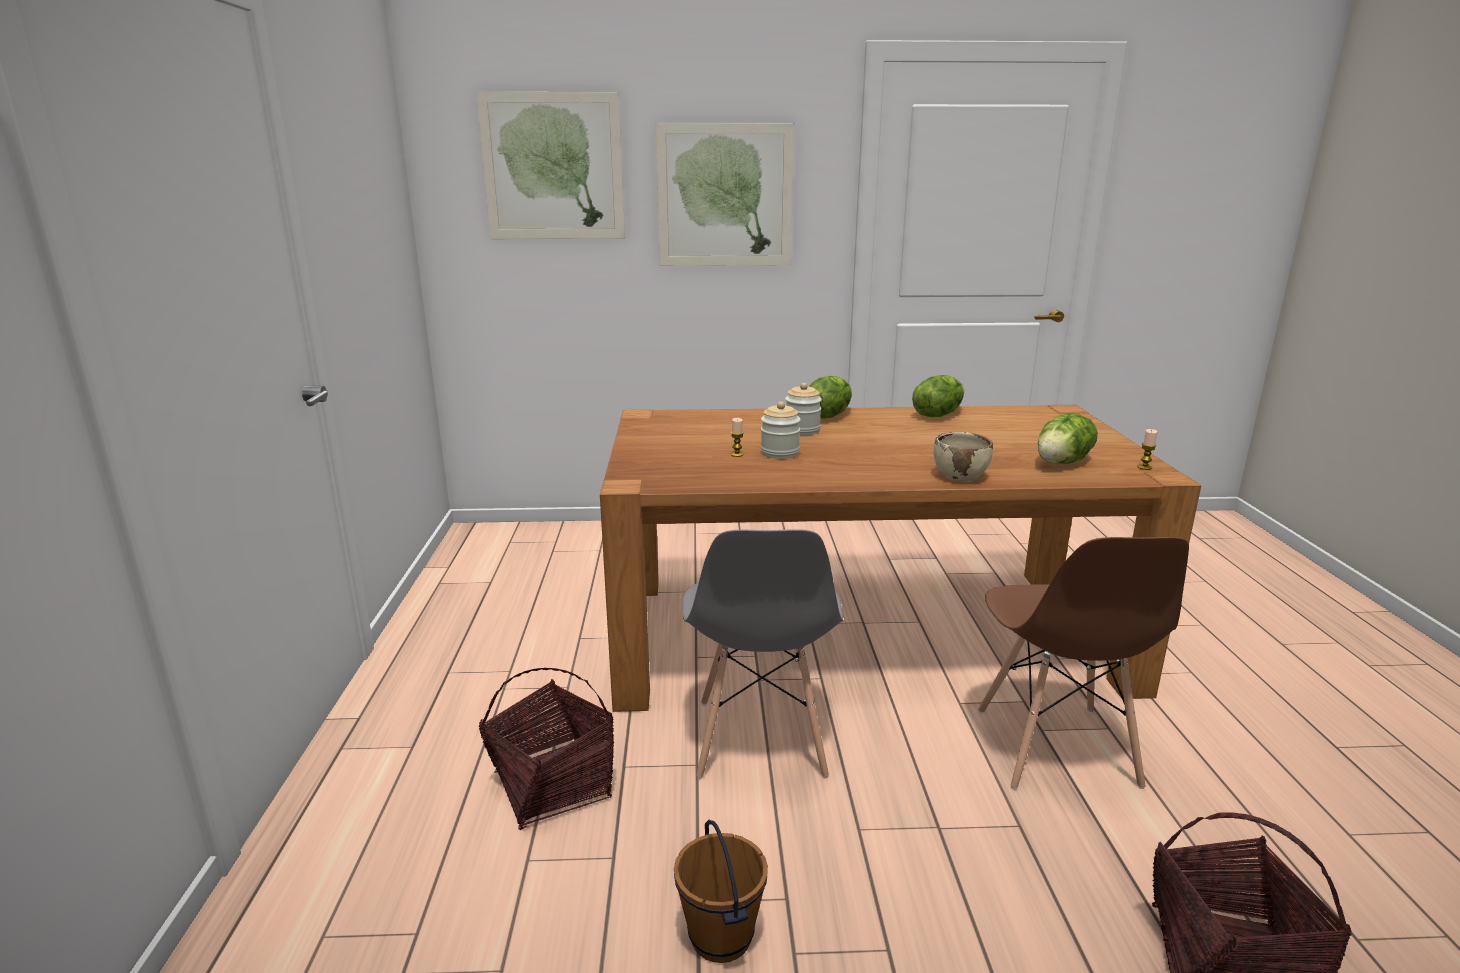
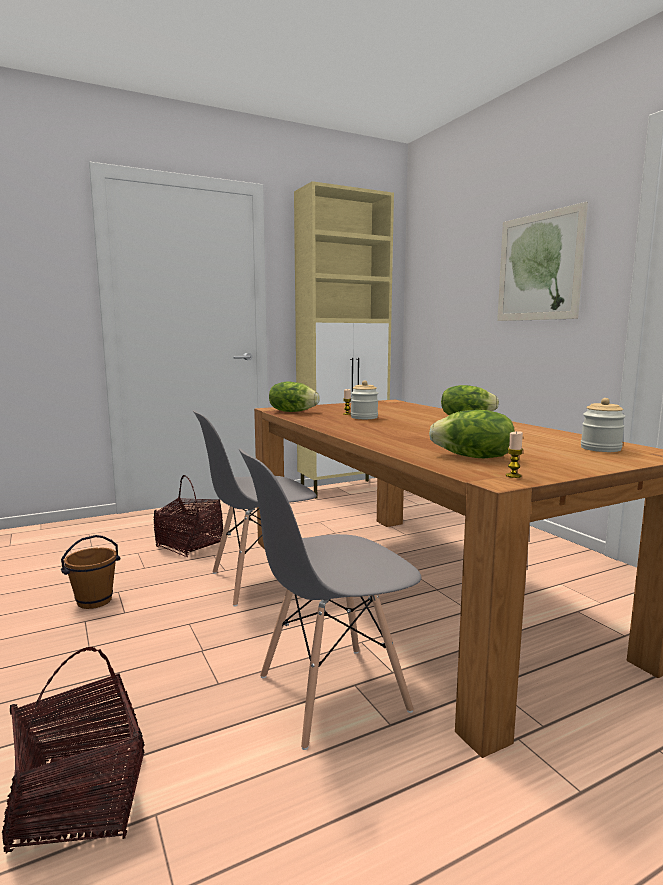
camera: 65 degrees right, 10 degrees down
picture [476,92,625,239] -> none
jar [785,383,822,435] -> jar moved to [581,398,626,452]
lettuce [912,375,964,417] -> lettuce moved to [269,382,320,412]
beige bowl [933,432,993,482] -> none
brown chair [978,537,1189,790] -> grey chair [239,448,422,750]
none -> beige cabinet [294,181,394,499]

